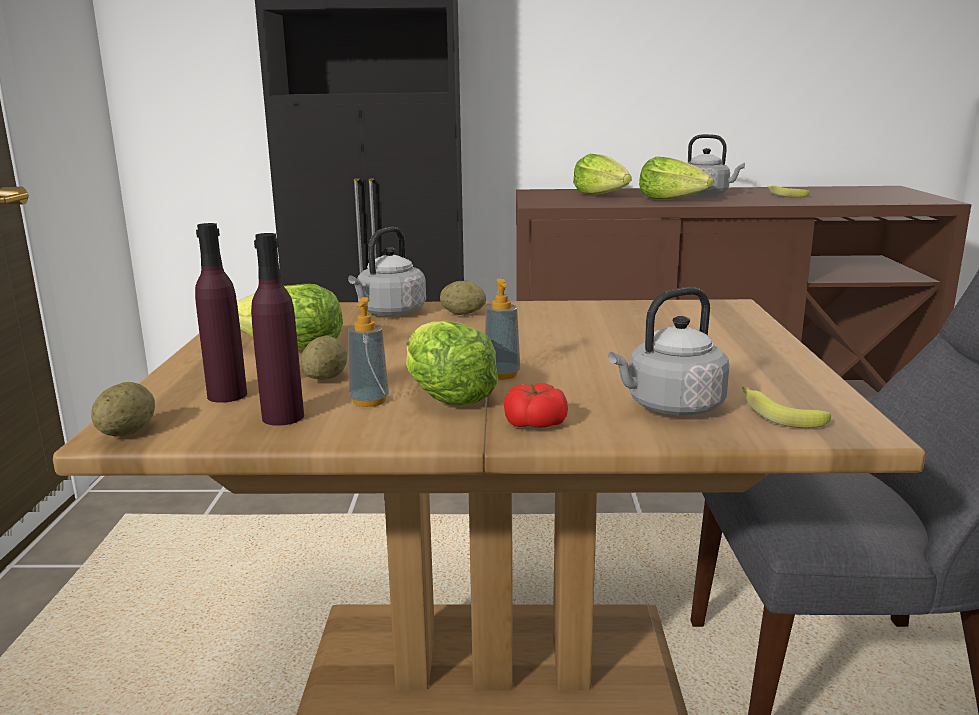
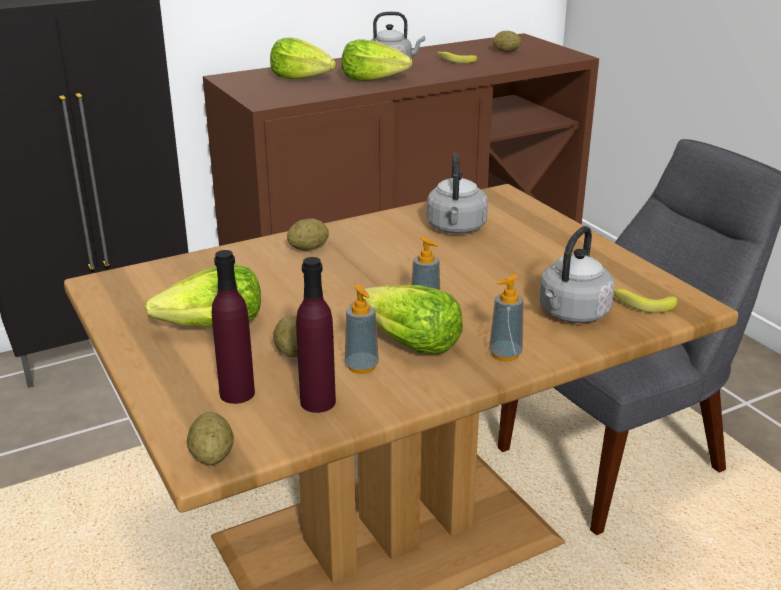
camera: 30 degrees left, 10 degrees up
grey kettle [348,227,426,316] -> grey kettle moved to [427,153,488,234]
tomato [504,383,568,428] -> soap dispenser [489,275,524,361]
none -> potato [493,31,521,52]

